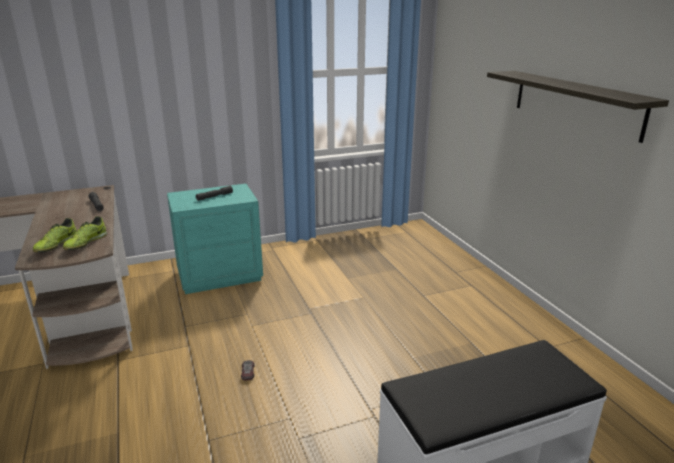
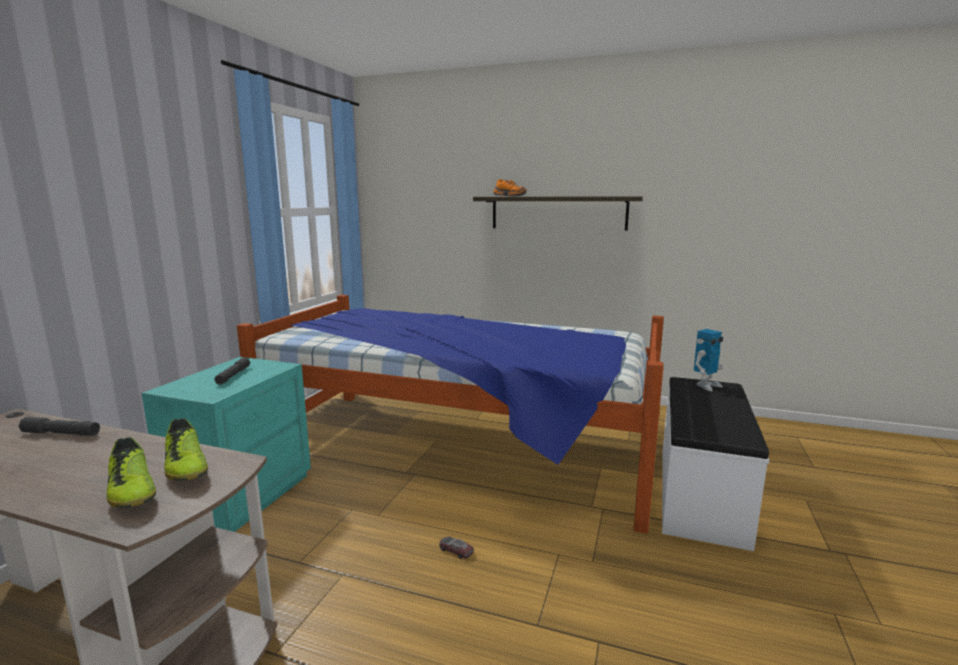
camera: 50 degrees left, 10 degrees down
none -> bed [237,295,664,534]
none -> orange shoe [494,179,527,197]
none -> toy robot [694,329,723,391]

